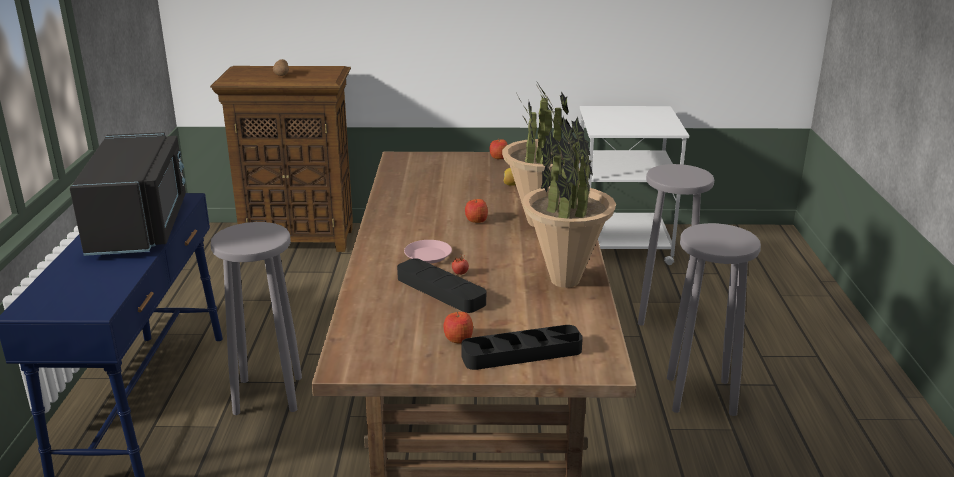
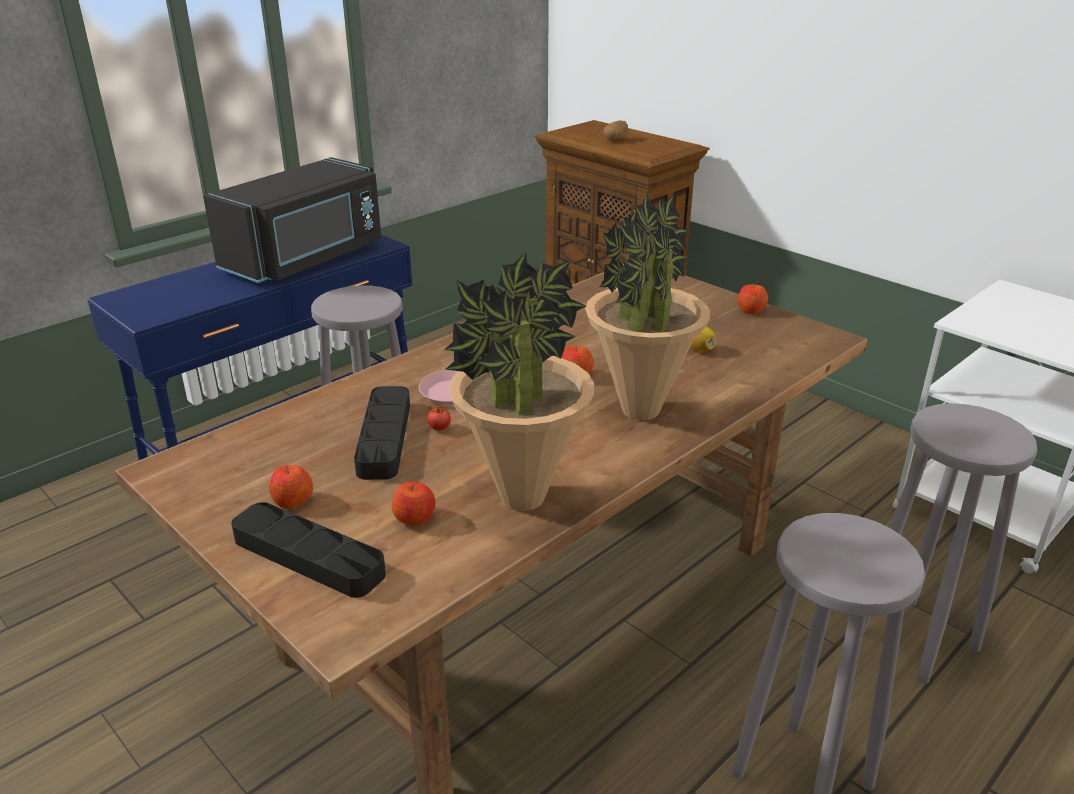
camera: 45 degrees right, 5 degrees up
none -> apple [392,482,436,525]

